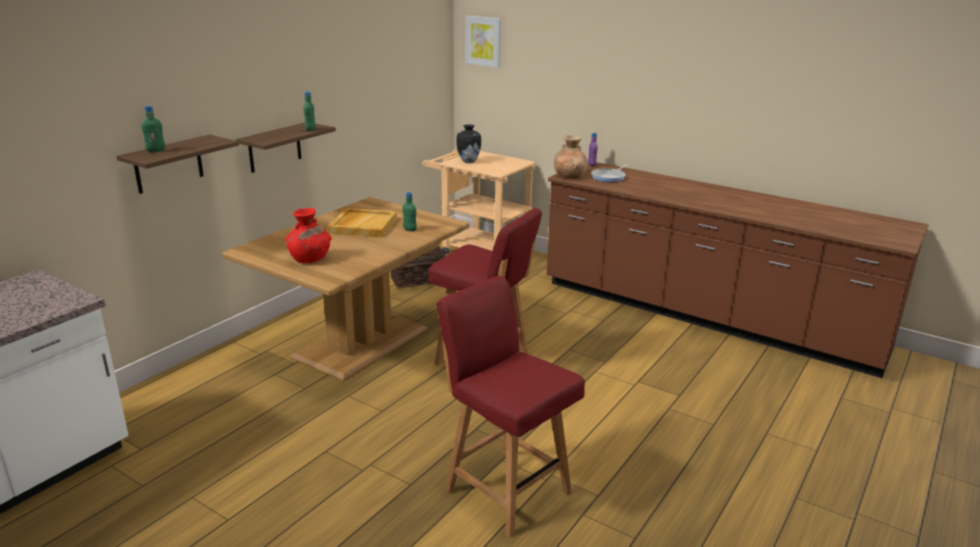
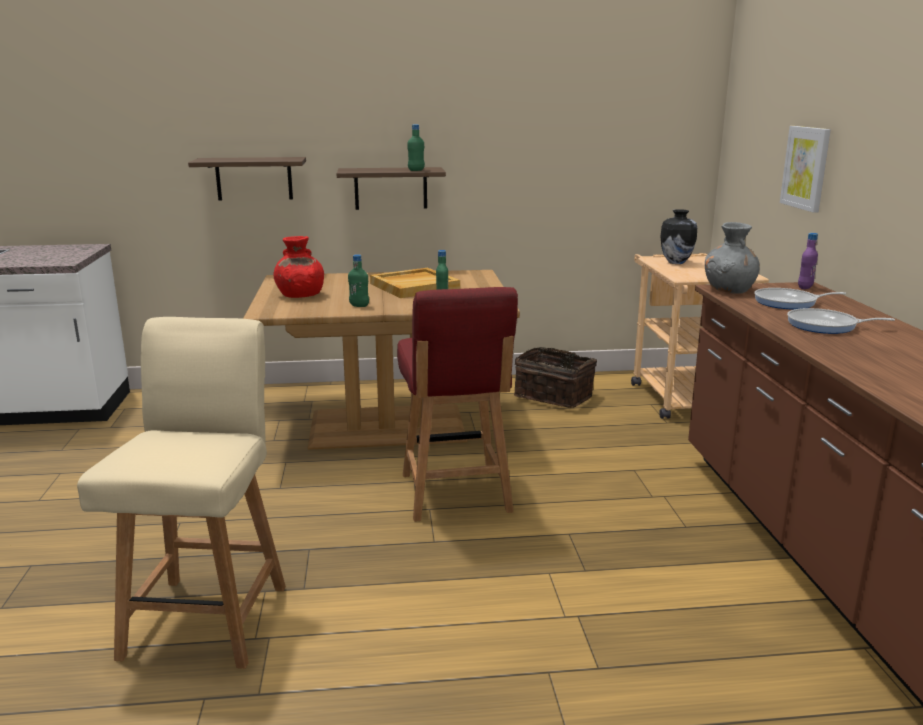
camera: 50 degrees right, 5 degrees down
green bottle [141,106,165,152] -> green bottle moved to [348,254,369,307]
red chair [437,276,585,537] -> beige chair [77,317,286,669]
picture [465,15,501,68] -> picture moved to [780,126,831,213]
brown vase [554,135,588,179] -> grey vase [705,222,760,294]
none -> frying pan [787,308,895,334]

